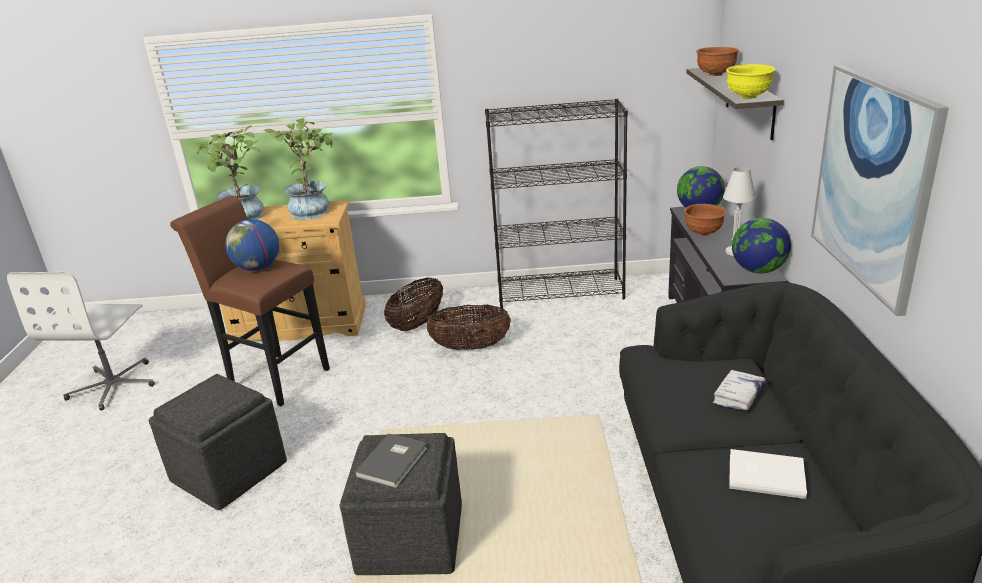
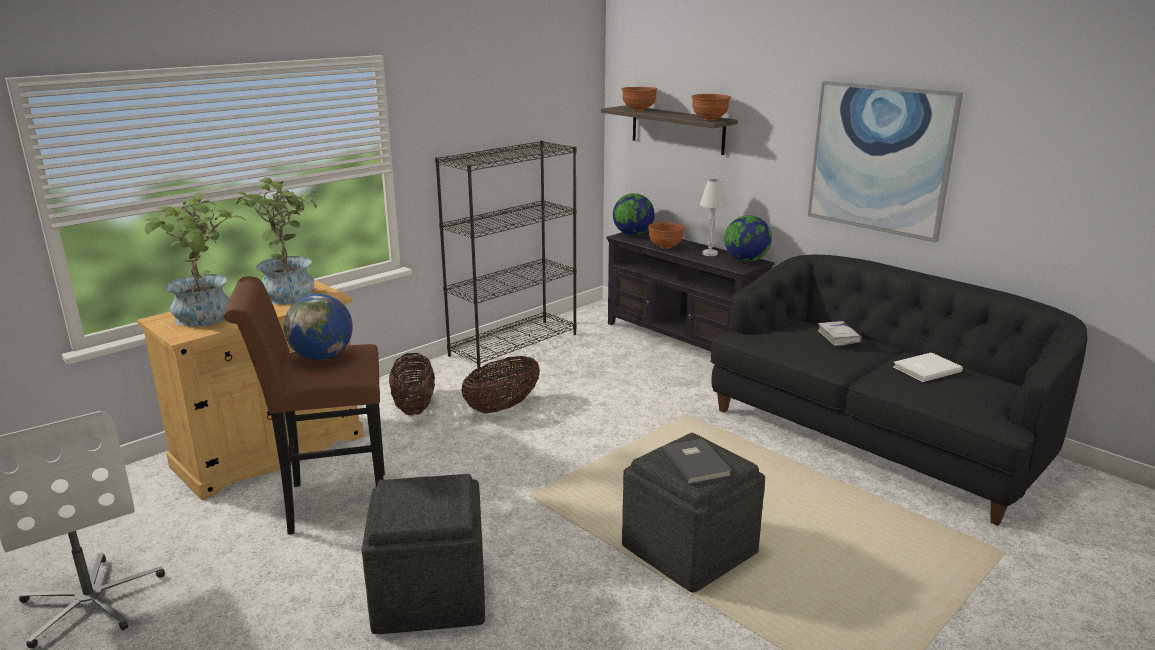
camera: 45 degrees left, 5 degrees down
yellow bowl [726,64,776,99] -> brown bowl [691,94,731,121]

